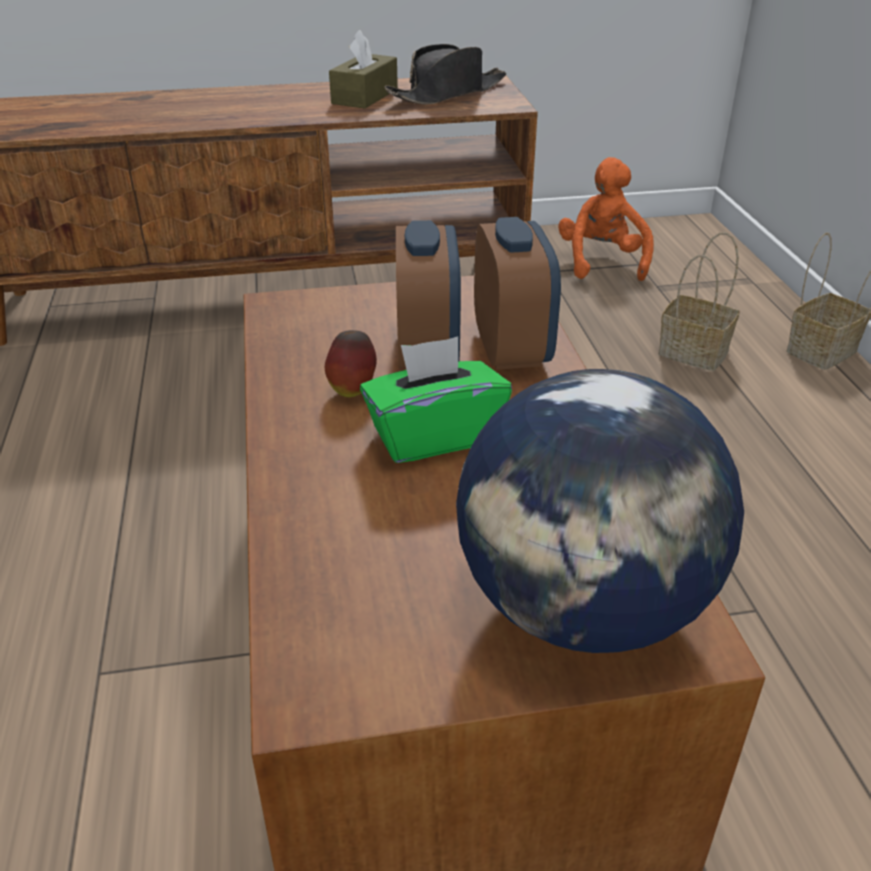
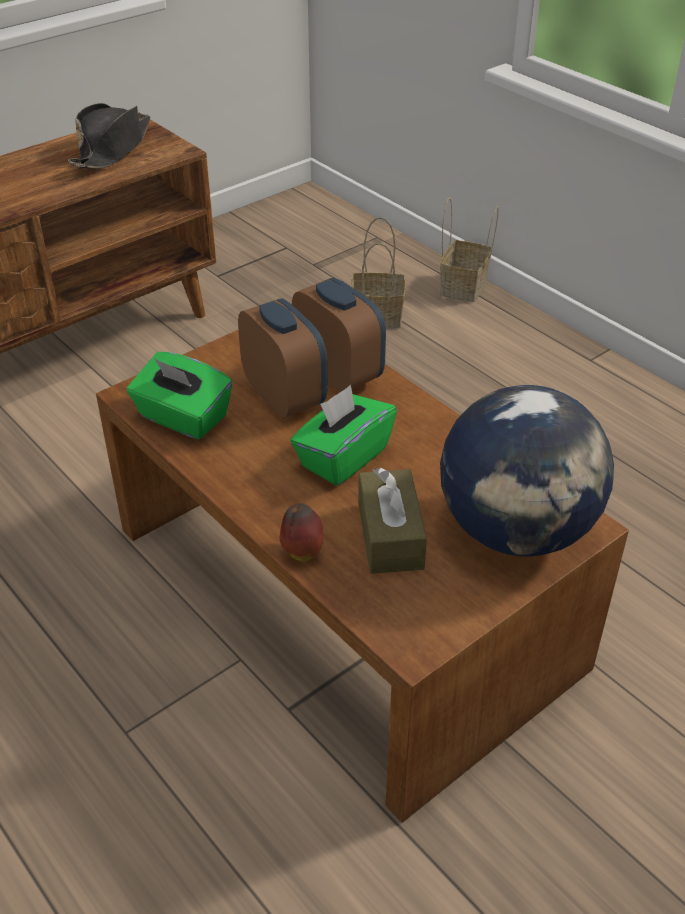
camera: 30 degrees left, 5 degrees up
apple [325,330,377,397] -> apple moved to [280,503,323,561]
brown tissue box [329,30,398,109] -> brown tissue box moved to [358,467,427,574]
orange plush toy [558,157,654,281] -> none
none -> green tissue box [127,352,233,439]

